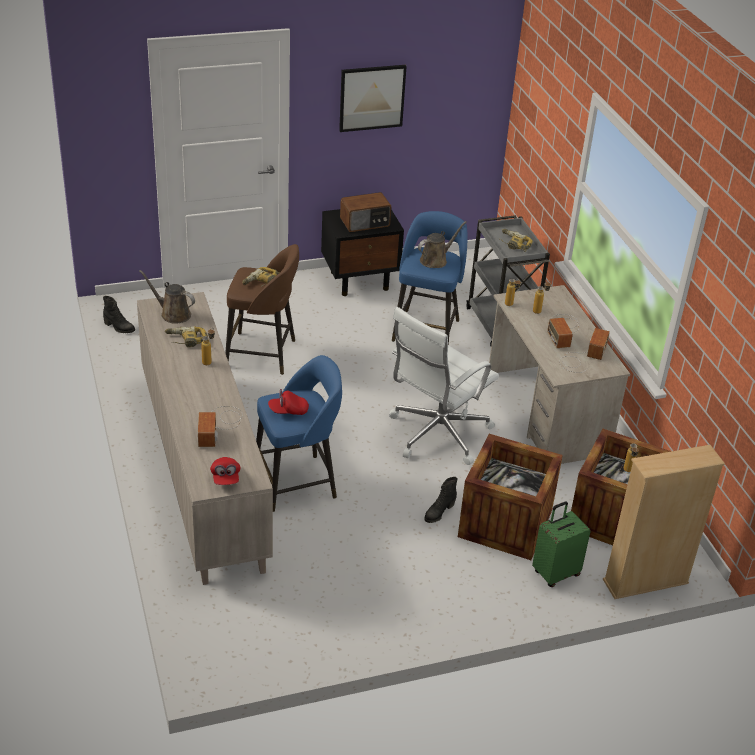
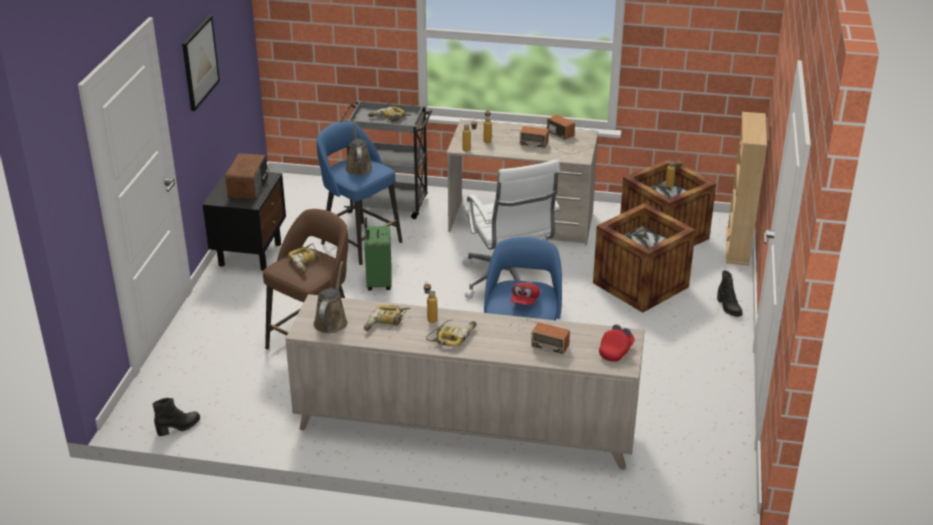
camera: 60 degrees left, 5 degrees down
brown watering can [139,270,195,324] -> brown watering can turned 135 degrees clockwise [313,261,348,333]
red cap [210,457,241,485] -> red cap turned 75 degrees counterclockwise [599,324,635,361]
black boot [424,477,458,523] -> black boot moved to [717,270,743,317]
green suitcase [532,501,591,587] -> green suitcase moved to [364,217,392,291]
none -> power drill [426,319,476,346]

